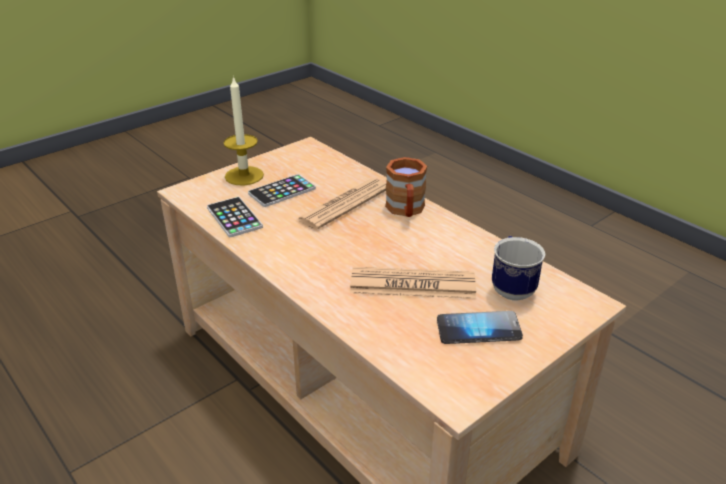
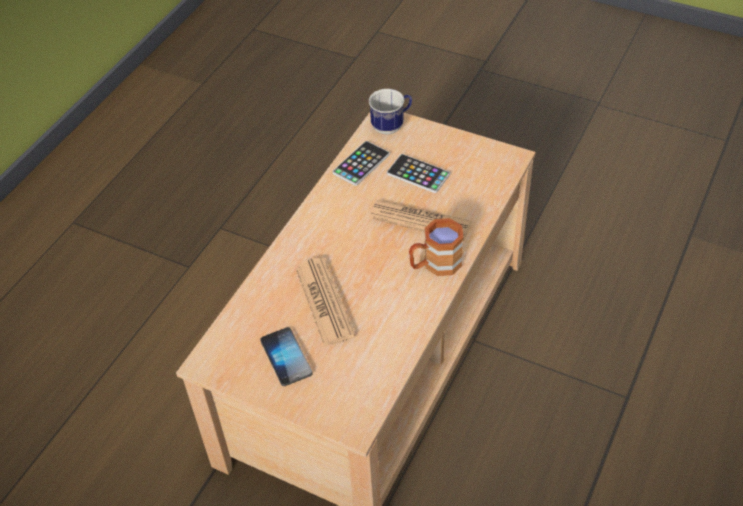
camera: 70 degrees right, 15 degrees up
candle [223,76,264,185] -> none
mug [492,236,545,301] -> mug moved to [369,89,412,134]

